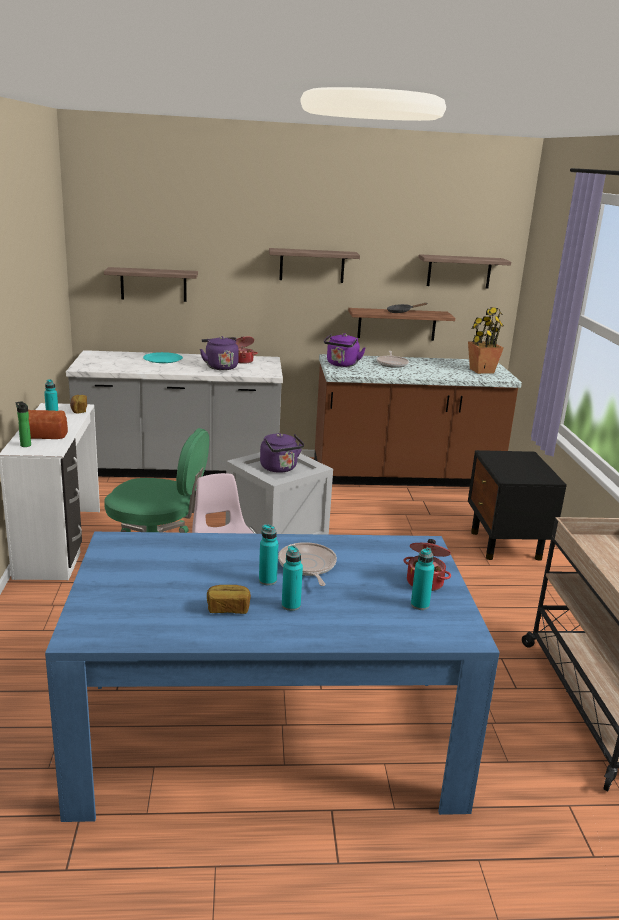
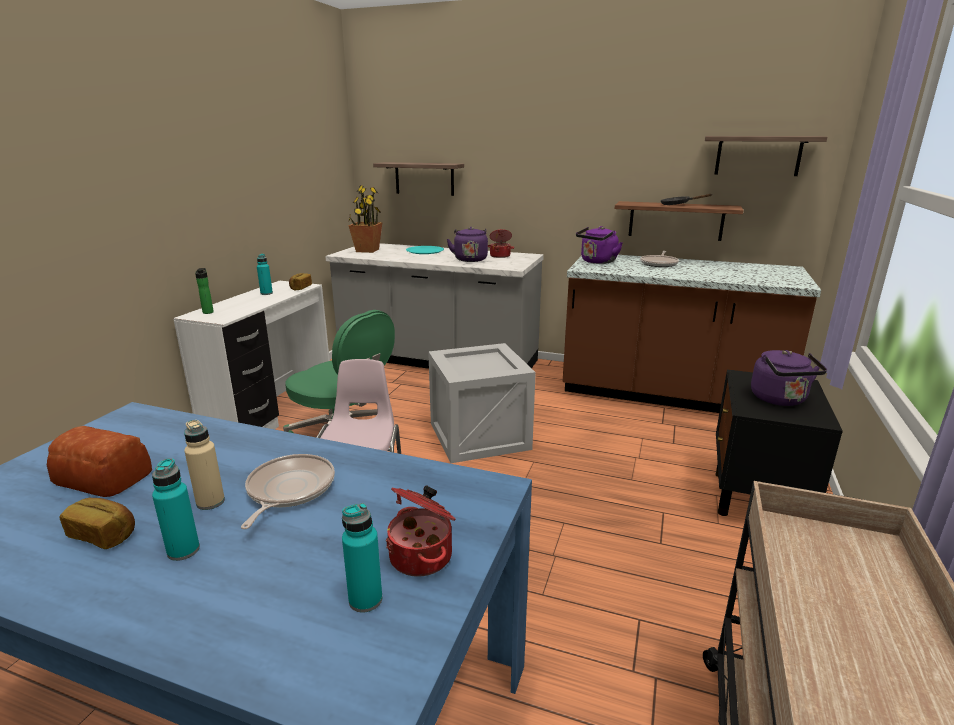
camera: 25 degrees right, 0 degrees up
bread [28,410,68,439] -> bread moved to [47,426,152,497]
turquoise bottle [259,524,278,586] -> beige bottle [184,420,225,510]
purple kettle [260,433,304,473] -> purple kettle moved to [751,350,827,406]
shelf [269,248,360,283] -> none
potted plant [468,307,504,374] -> potted plant moved to [348,185,382,253]

